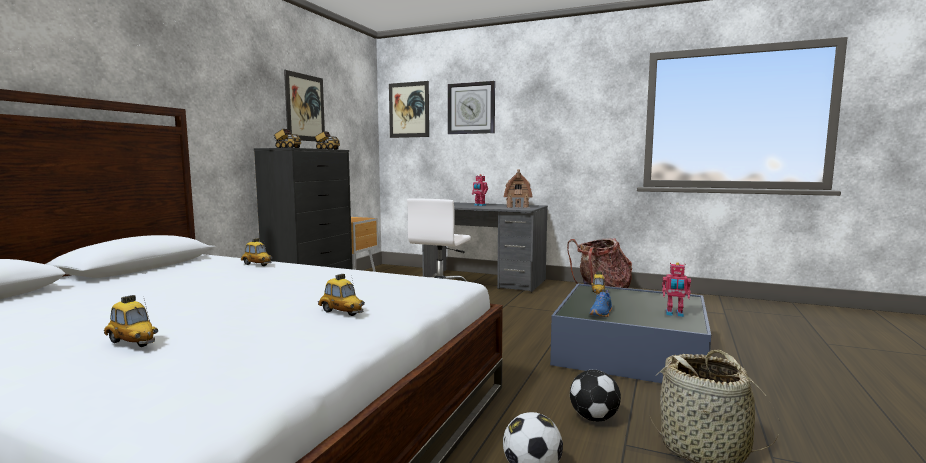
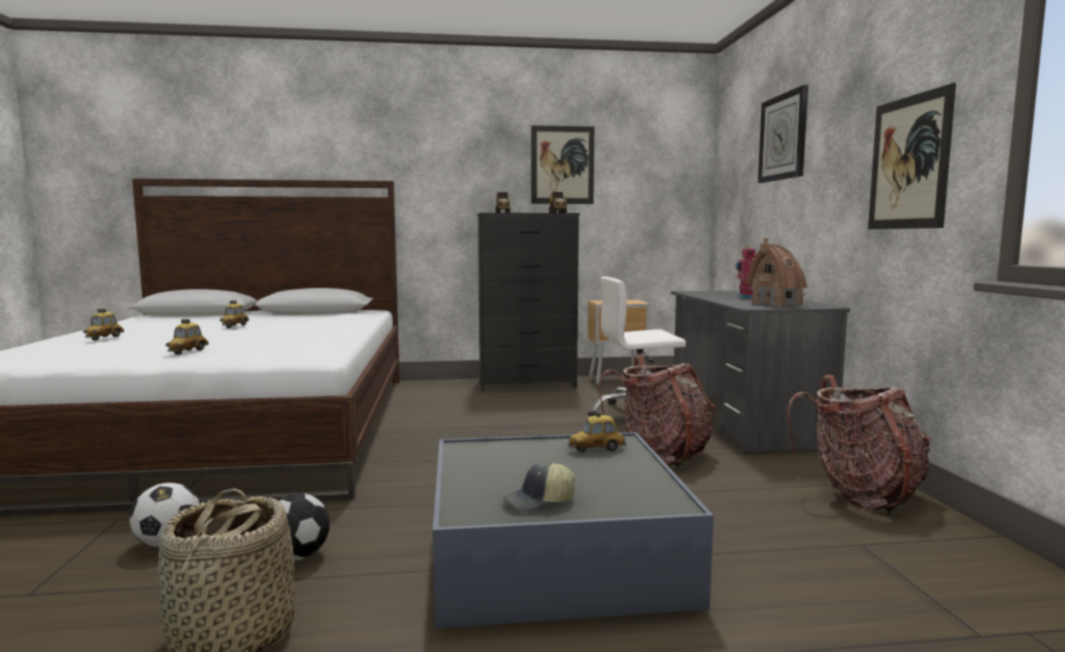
camera: 60 degrees right, 0 degrees up
toy car [241,238,273,266] -> toy car moved to [220,301,249,328]
picture [389,81,429,138] -> picture moved to [868,83,956,229]
blue shoe [589,290,612,317] -> none
toy robot [662,262,691,317] -> cap [503,462,575,512]
none -> backpack [598,355,715,468]

